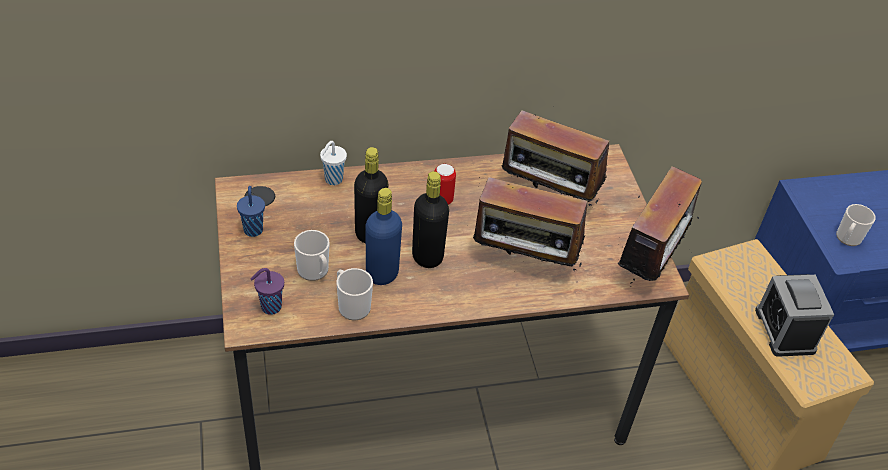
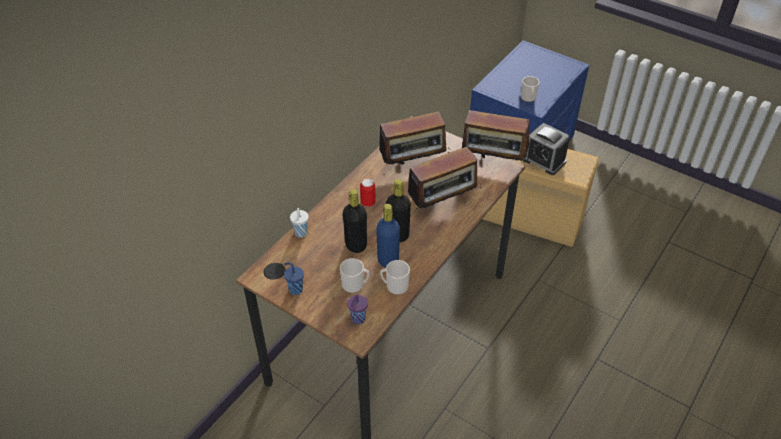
camera: 40 degrees left, 0 degrees up
radio [618,166,702,284] -> radio turned 120 degrees clockwise [462,103,530,163]

